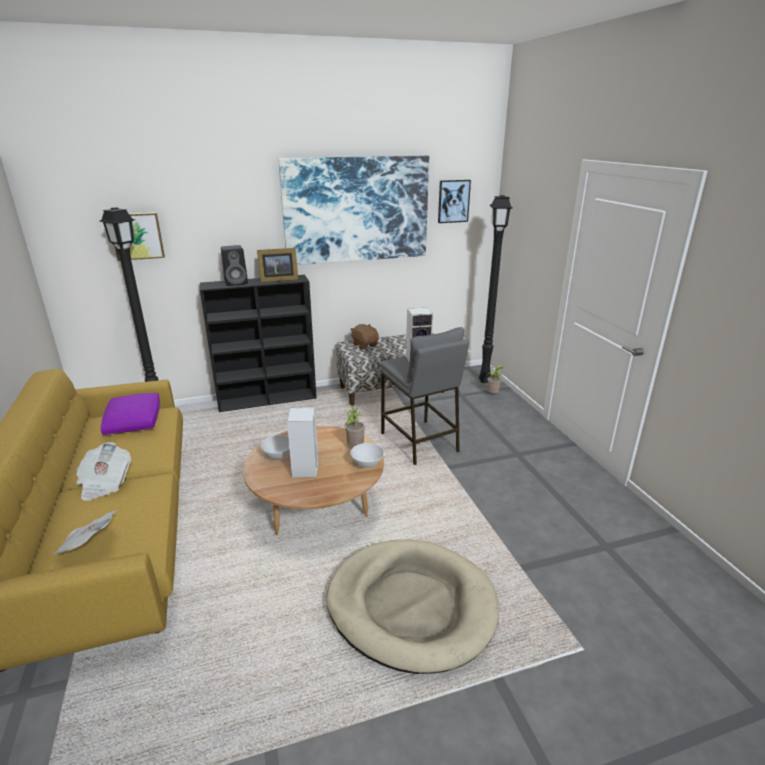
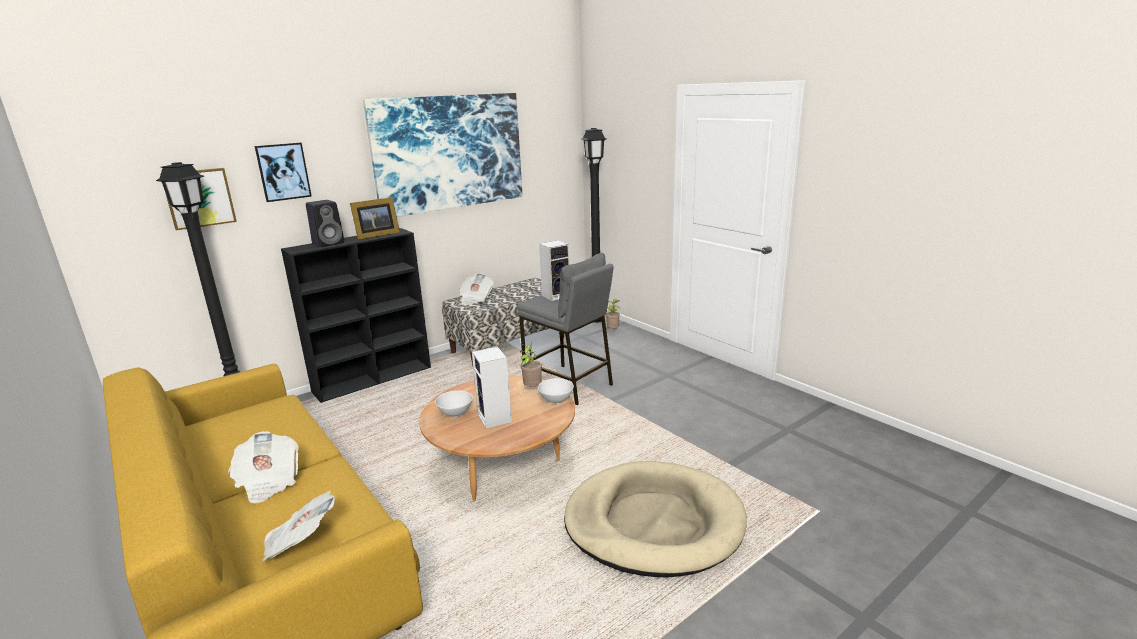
camera: 20 degrees left, 5 degrees down
purple pillow [101,393,160,435] -> none
brown plush toy [350,324,379,349] -> newspaper [459,273,494,305]
picture [438,180,471,223] -> picture moved to [255,143,312,202]

